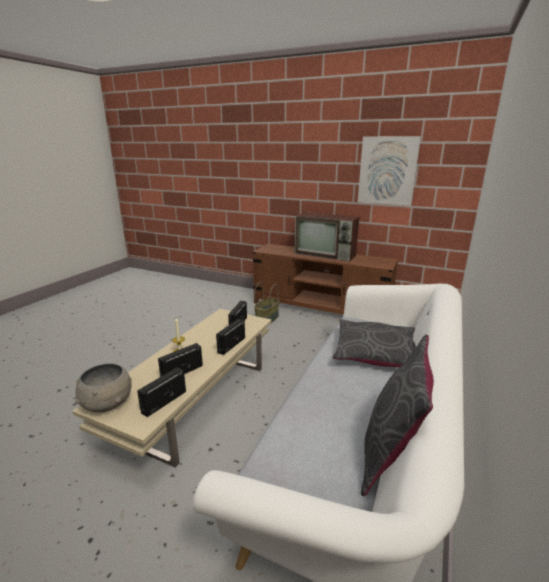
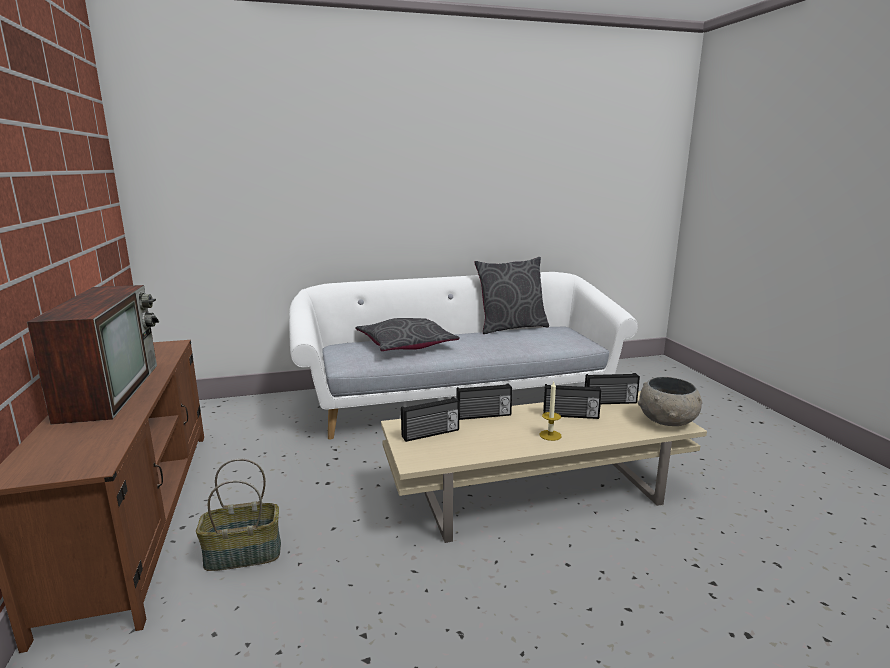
camera: 130 degrees left, 5 degrees down
picture [358,136,421,206] -> none

